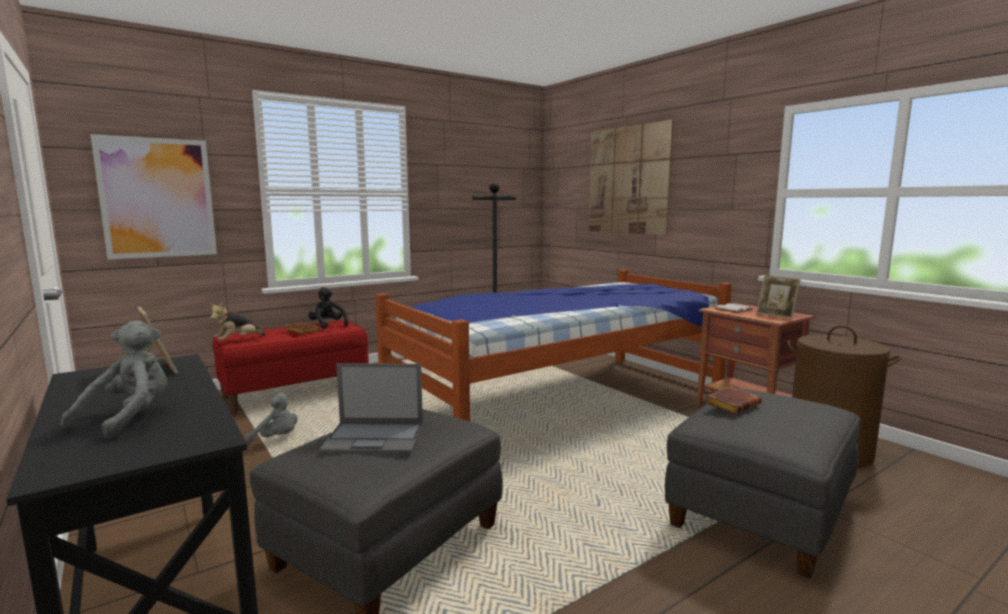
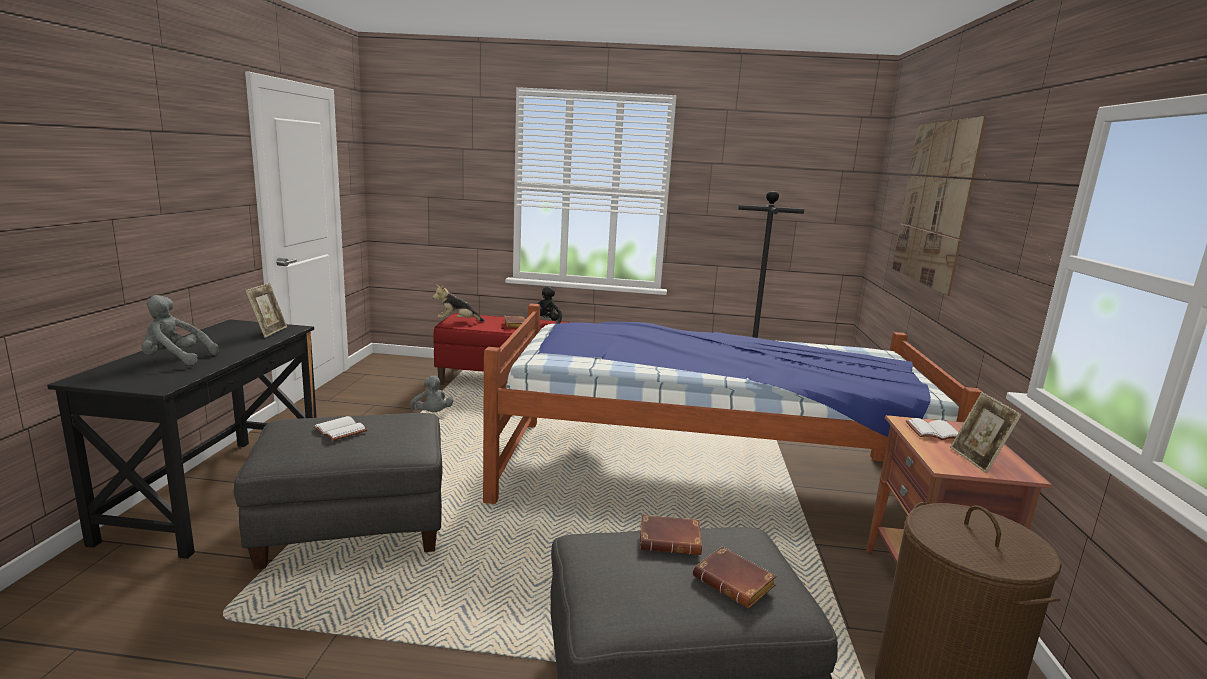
camera: 40 degrees right, 5 degrees up
grey plush toy [61,320,167,439] -> grey plush toy turned 150 degrees counterclockwise [141,295,219,365]
picture [90,134,217,259] -> none
laptop [319,363,423,453] -> white book [313,416,368,441]
none -> brown book [693,547,777,608]

